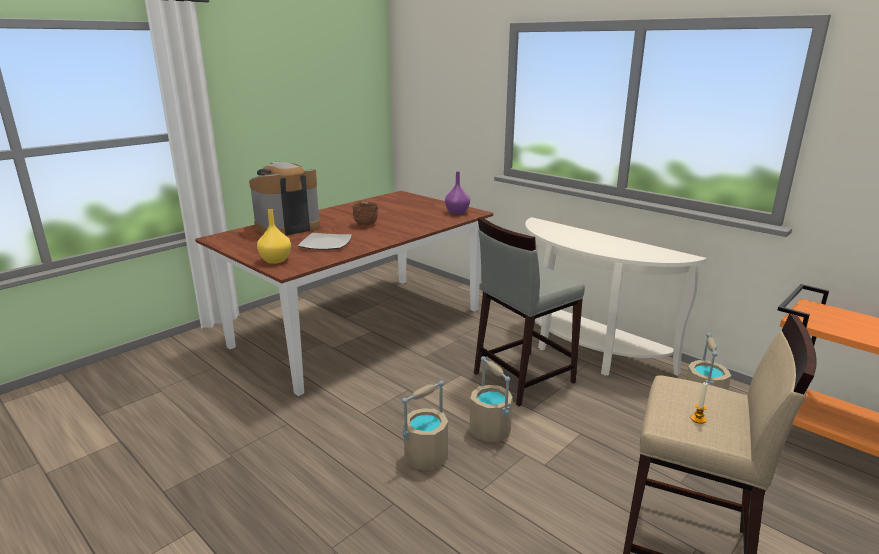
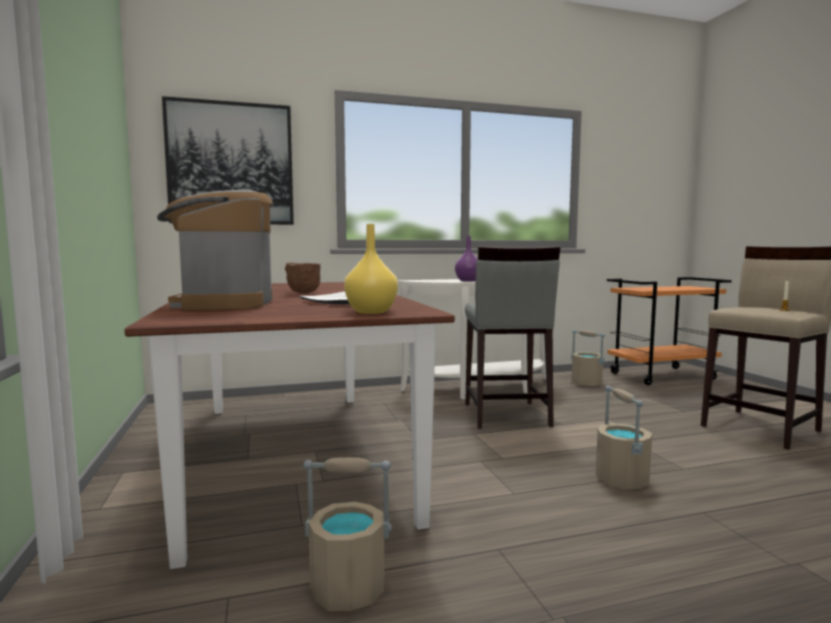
camera: 60 degrees left, 15 degrees down
purple vase [445,172,470,215] -> purple vase moved to [455,236,478,281]
beige bucket [469,356,513,442] -> beige bucket moved to [303,457,392,611]
none -> picture [162,96,294,225]

